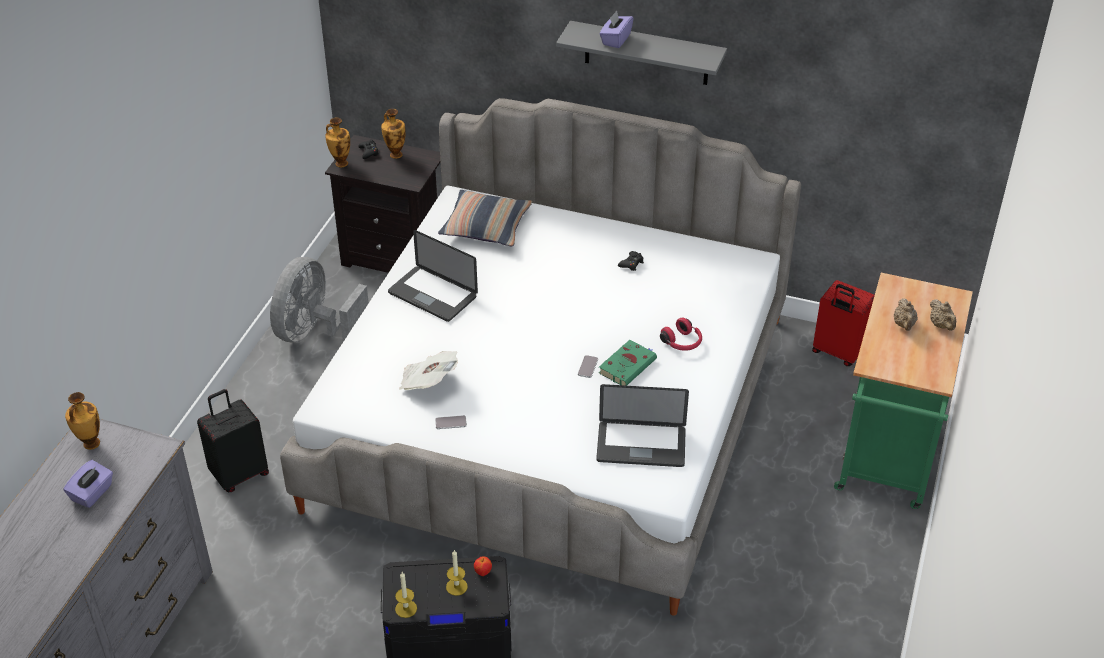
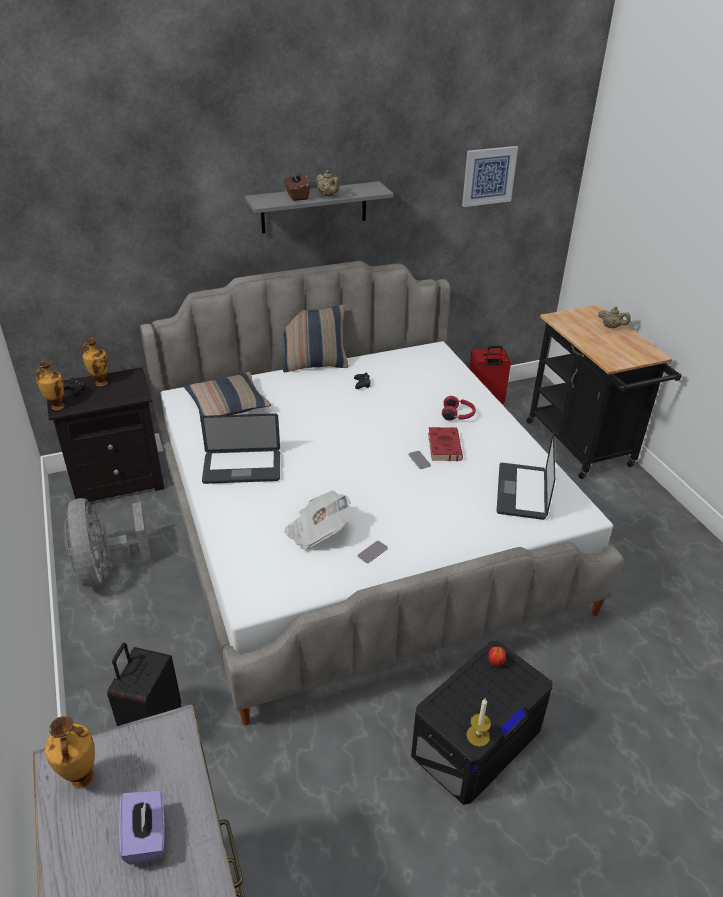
camera: 40 degrees left, 5 degrees down
candle [446,550,468,596] -> none
laptop [596,384,689,467] -> laptop turned 135 degrees clockwise [497,432,555,520]
green book [599,340,657,386] -> red book [428,427,463,461]
purple tissue box [600,11,634,48] -> brown tissue box [284,172,310,201]
green cart [834,273,973,509] -> black cart [526,305,682,479]
beige teapot [894,298,918,331] -> beige teapot moved to [316,170,339,196]
none -> pillow [283,305,349,372]
none -> picture [462,146,518,207]

